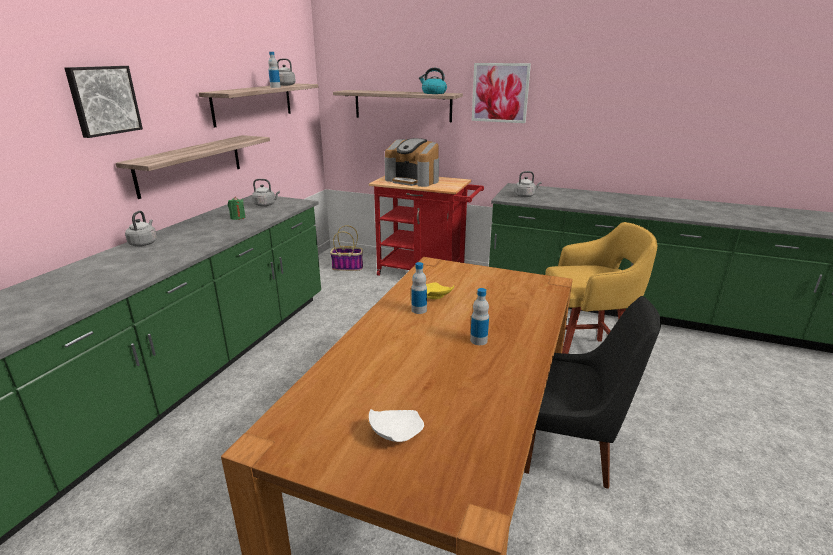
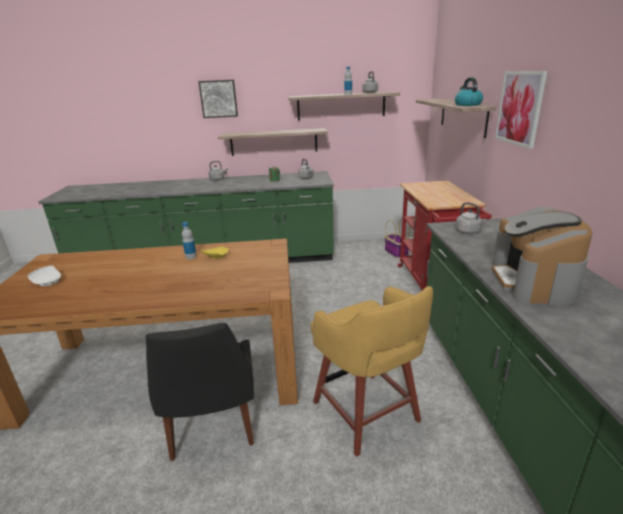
camera: 65 degrees right, 0 degrees up
coffee machine [384,138,439,187] -> coffee machine moved to [492,207,592,305]
bottle [470,288,489,345] -> none

